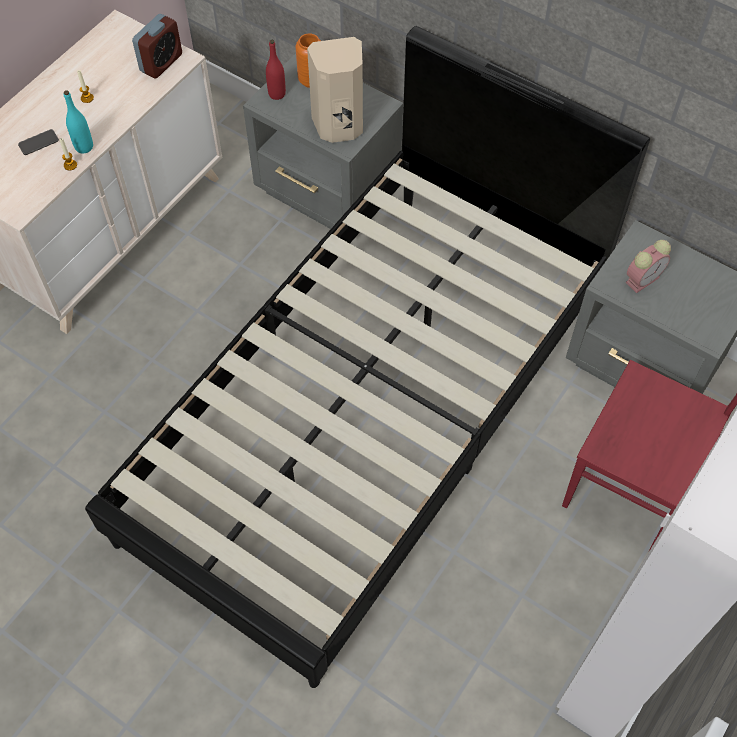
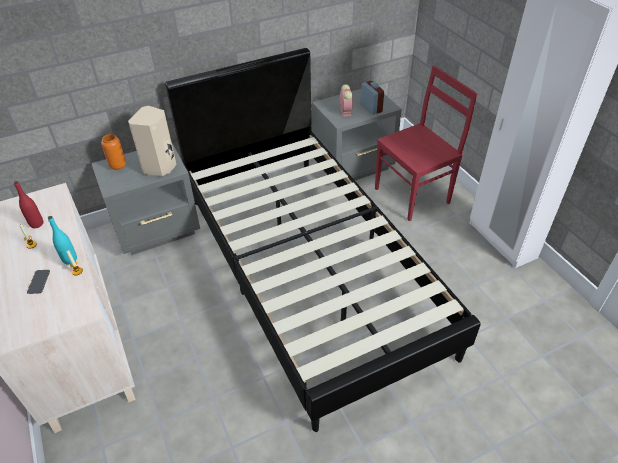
camera: 60 degrees left, 15 degrees down
alarm clock [132,14,182,79] -> alarm clock moved to [361,81,384,115]
red bottle [266,40,286,100] -> red bottle moved to [14,181,43,228]

